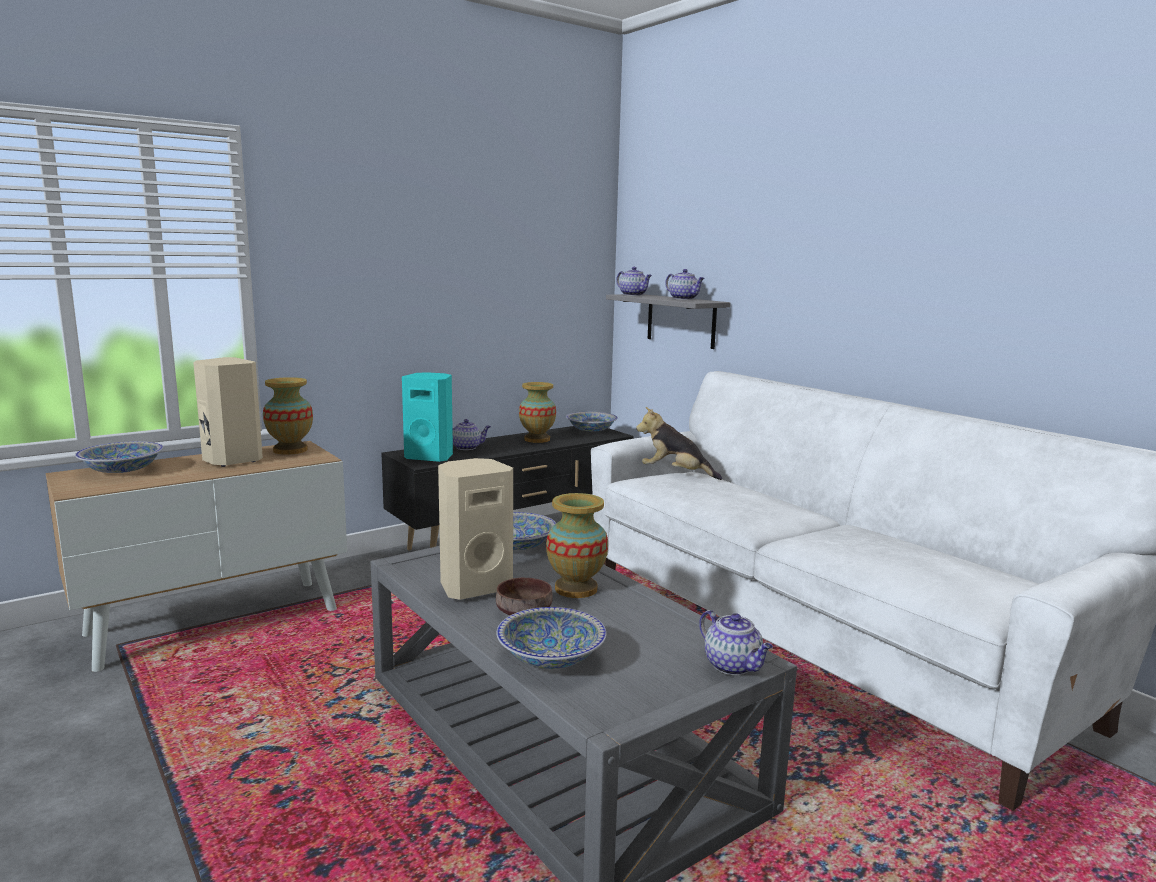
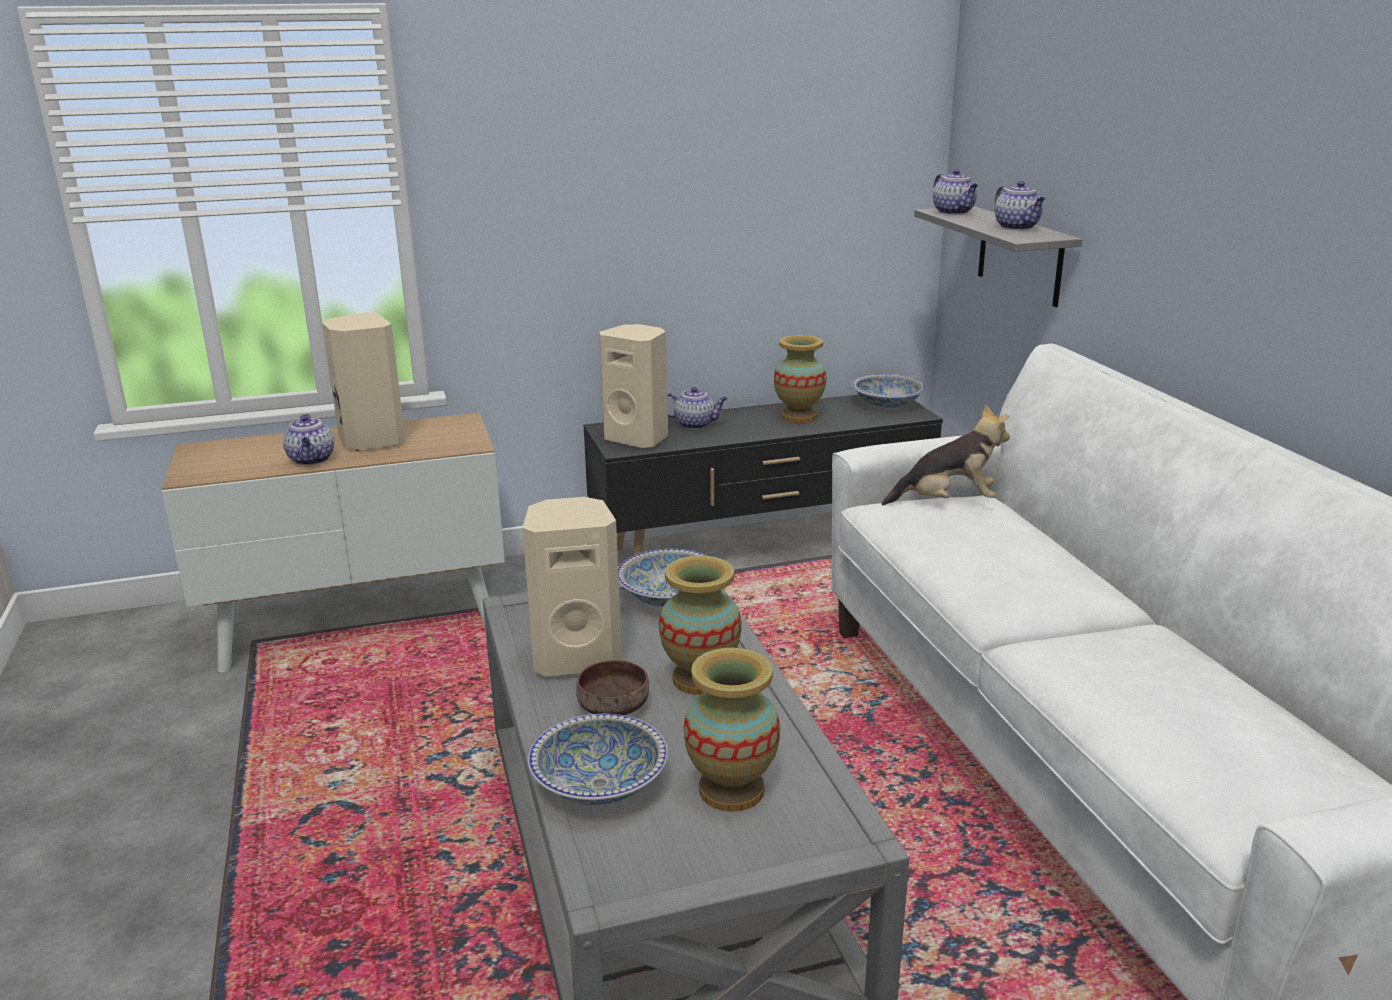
camera: 20 degrees right, 10 degrees up
bowl [75,441,163,473] -> none
vase [263,377,313,455] -> vase moved to [684,648,780,812]
turquoise speaker [402,372,453,462] -> beige speaker [599,324,668,448]
plush toy [636,407,722,480] -> plush toy turned 135 degrees clockwise [882,404,1010,505]
teapot [699,610,773,675] -> teapot moved to [283,414,335,465]

